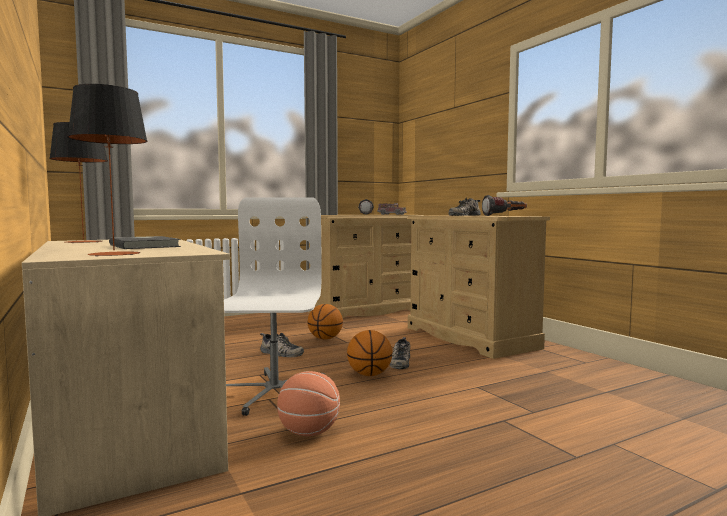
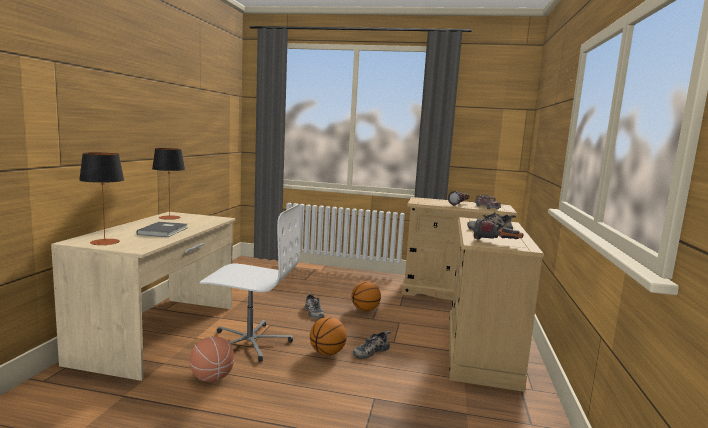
camera: 40 degrees right, 5 degrees up
white office chair [224,197,325,416] -> white office chair turned 60 degrees clockwise [200,204,300,362]

